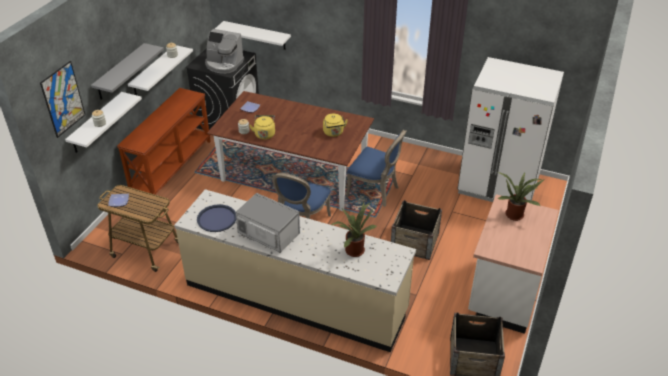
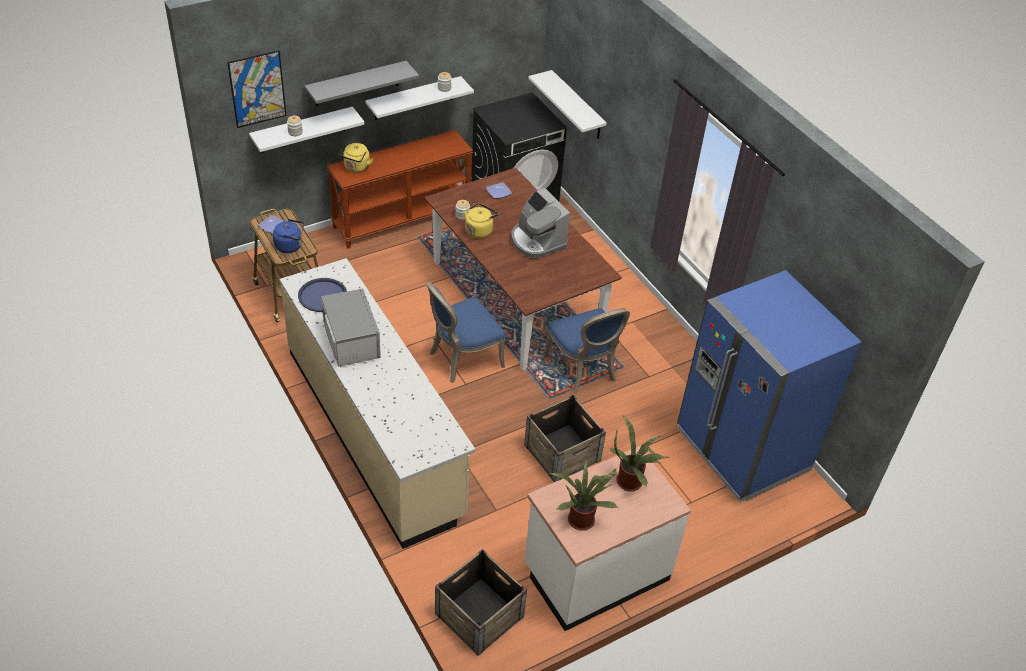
camera: 35 degrees right, 5 degrees up
coffee machine [205,29,244,74] -> coffee machine moved to [511,188,570,258]
yellow kettle [323,114,348,137] -> yellow kettle moved to [339,143,373,173]
potted plant [331,202,377,257] -> potted plant moved to [551,461,618,531]
white fridge [458,57,564,202] -> blue fridge [677,270,862,502]
none -> blue kettle [273,219,304,253]

